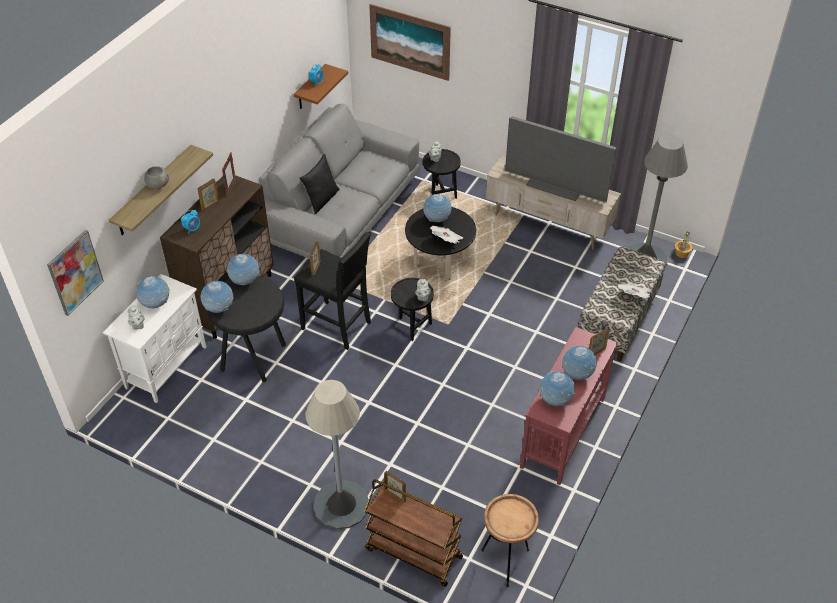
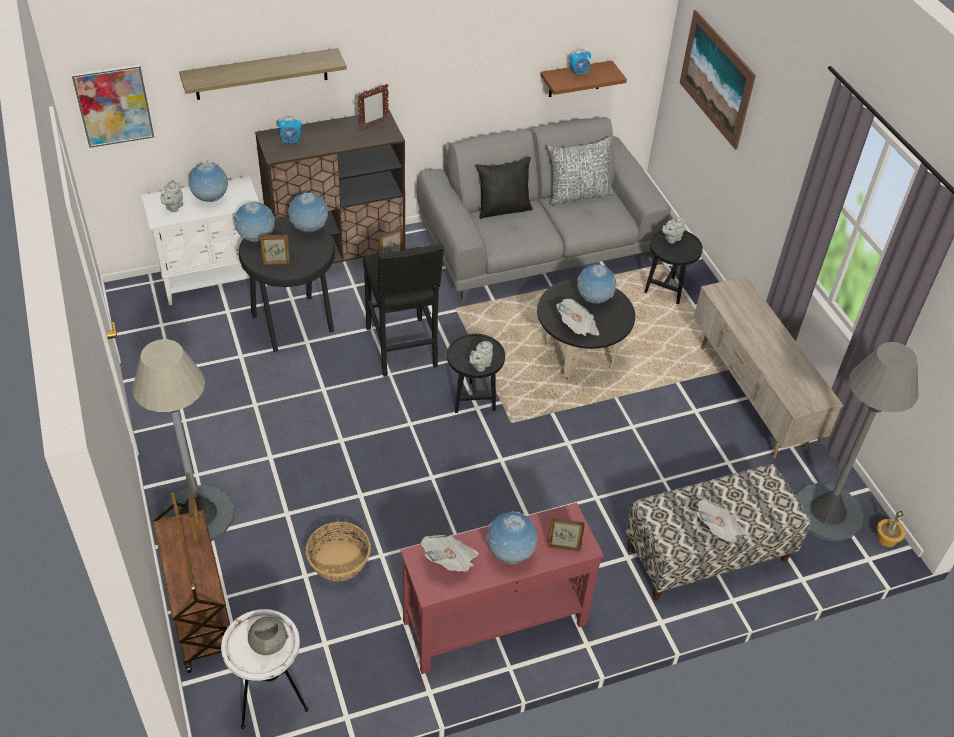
camera: 40 degrees right, 0 degrees up
grey bowl [144,166,169,189] -> grey bowl moved to [248,616,289,655]
picture frame [197,178,219,210] -> picture frame moved to [260,234,290,265]
brown side table [481,494,539,587] -> white side table [221,609,308,729]
television [505,116,616,203] -> none
globe [539,370,575,406] -> newspaper [421,535,479,572]
none -> basket [305,522,371,581]
none -> pillow [548,136,614,205]

